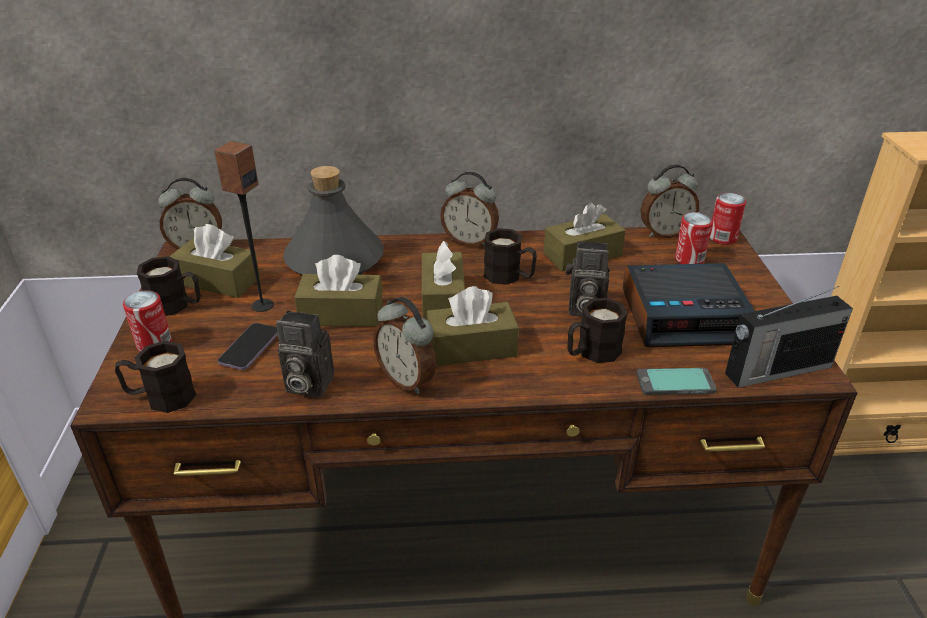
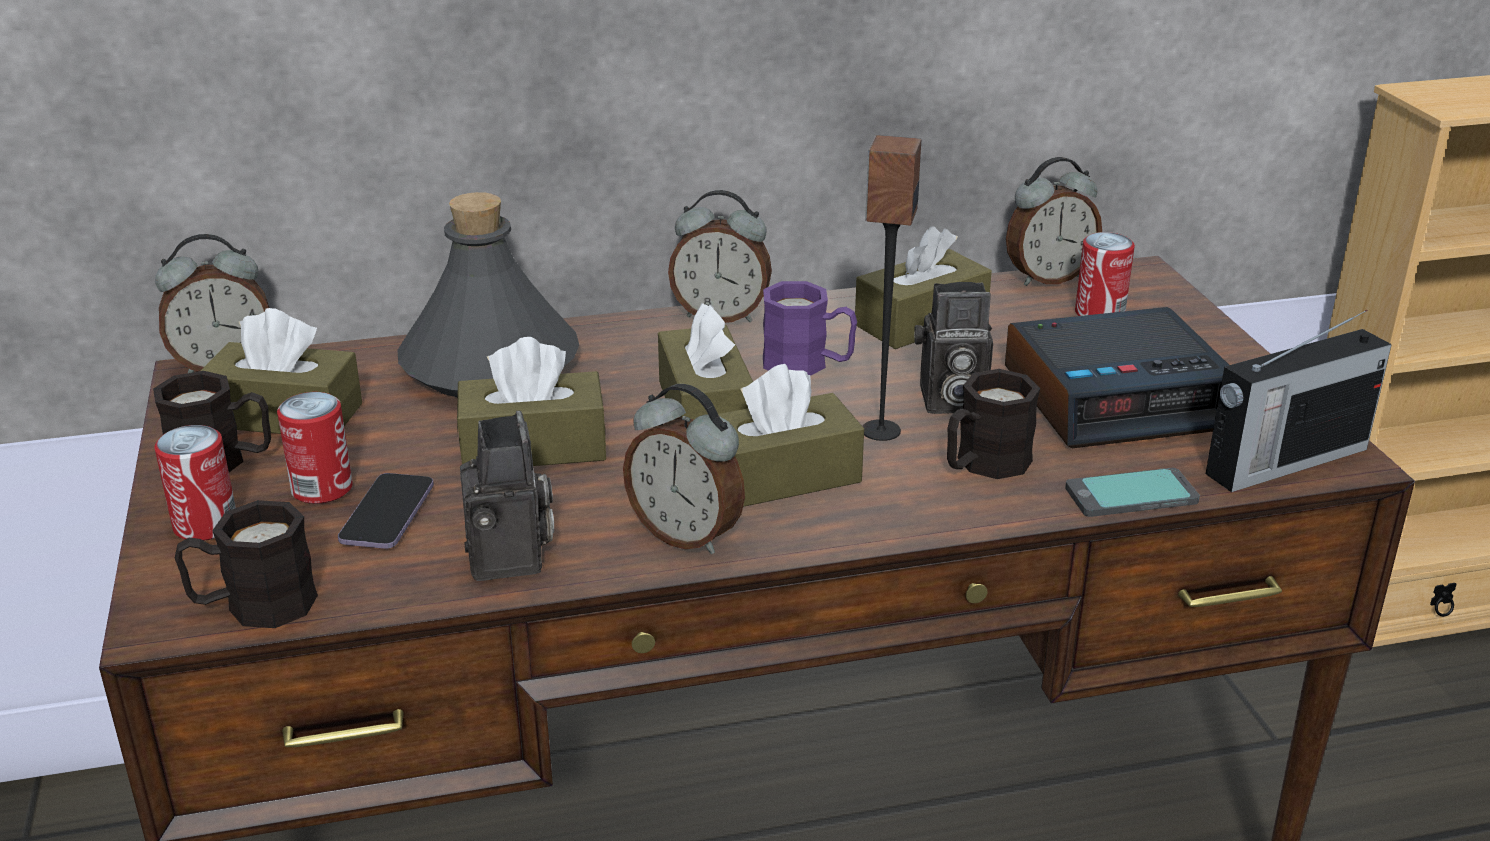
camera: 10 degrees left, 5 degrees down
speaker [214,141,274,312] -> speaker moved to [863,135,921,441]
camera [276,311,334,397] -> camera turned 105 degrees counterclockwise [460,411,554,581]
black mug [484,228,537,285] -> purple mug [763,281,857,376]
can [710,193,746,245] -> can moved to [277,392,353,504]

